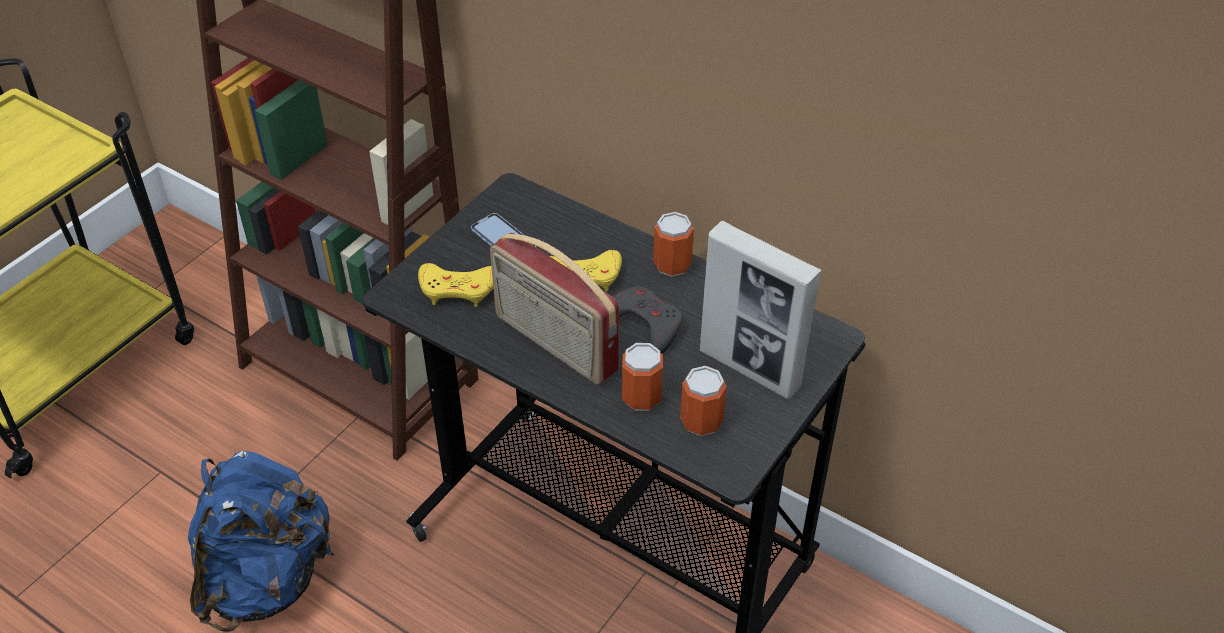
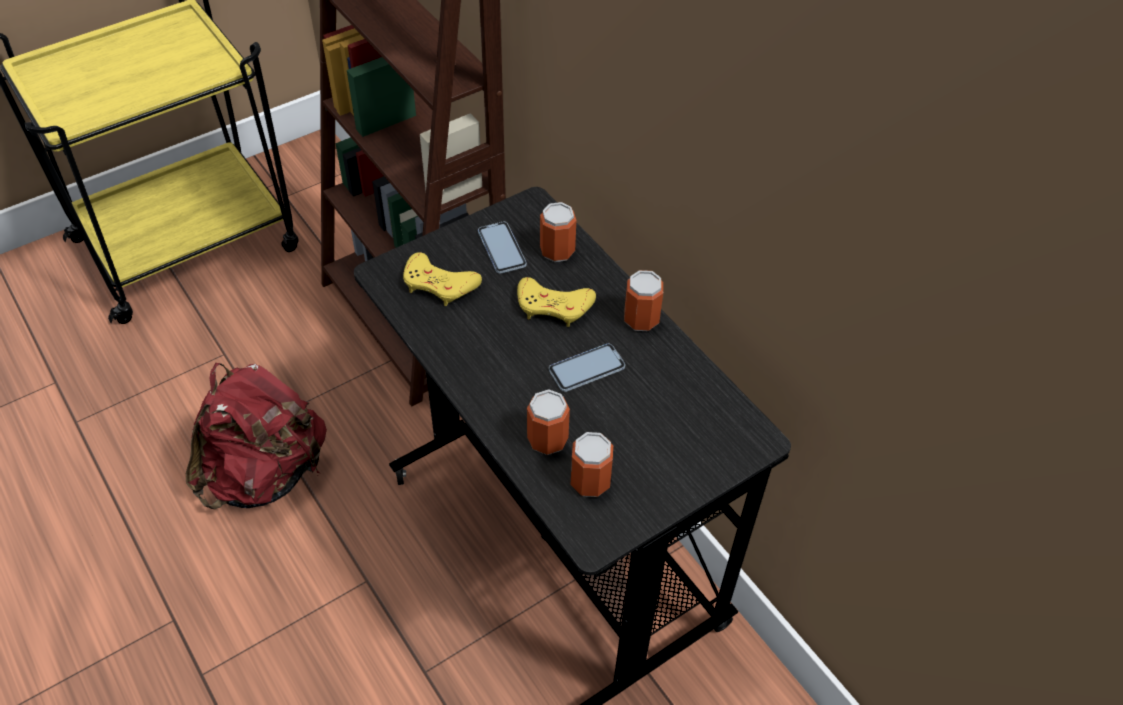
camera: 20 degrees right, 5 degrees up
blue backpack [188,451,334,632] -> red backpack [186,363,327,509]
radio [490,233,619,385] -> none
grey game controller [612,286,683,354] -> phone [549,343,625,392]
picture frame [700,221,822,399] -> none
none -> can [540,202,576,262]

